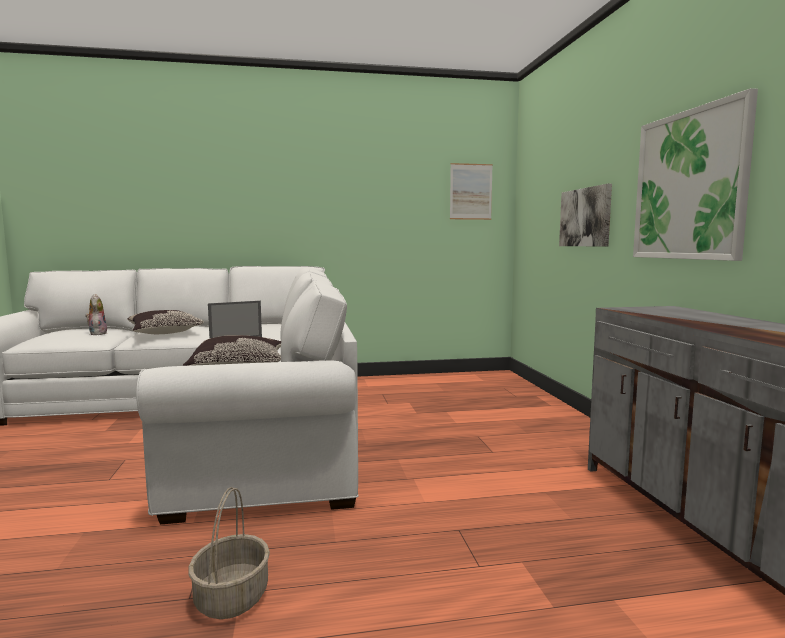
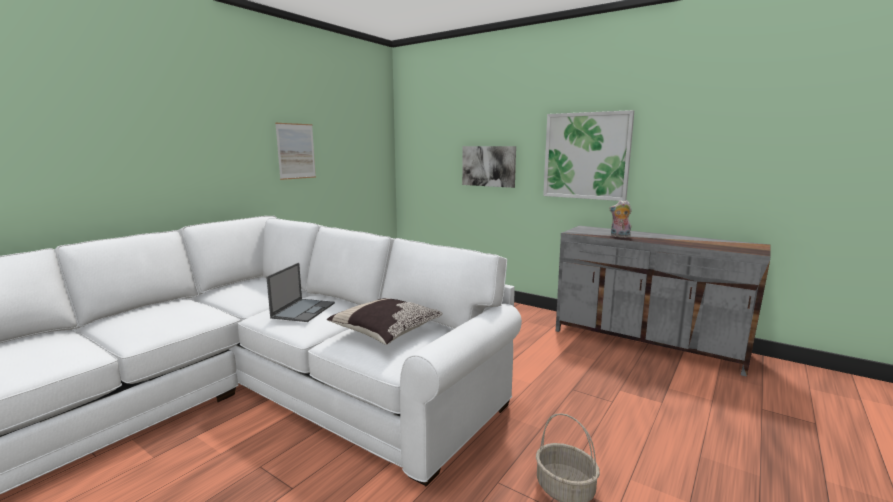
camera: 45 degrees left, 5 degrees up
plush toy [85,294,107,335] -> plush toy moved to [609,200,632,238]
pillow [127,310,204,334] -> none
picture [450,163,493,220] -> picture moved to [275,123,316,180]

